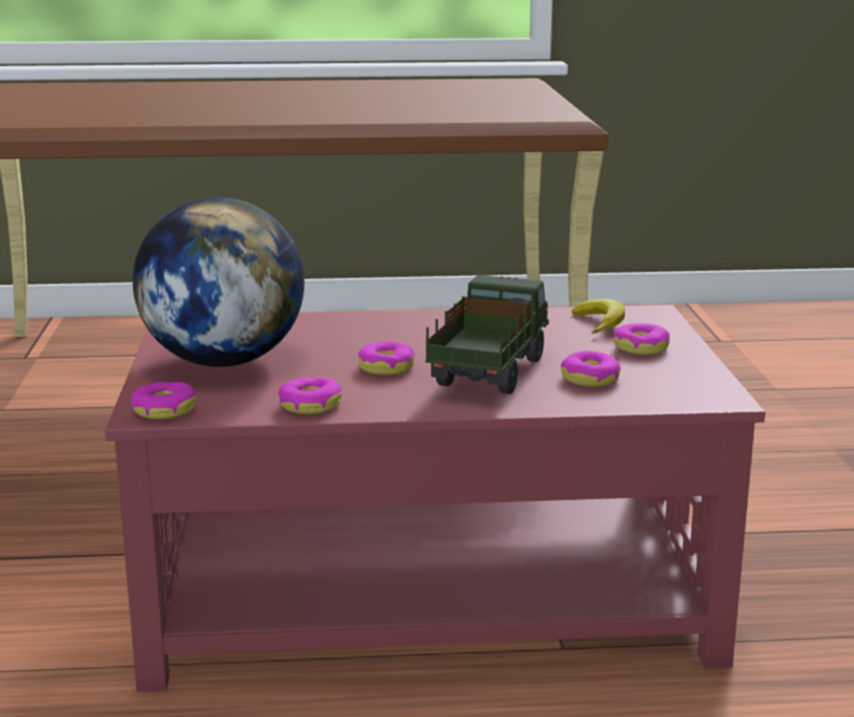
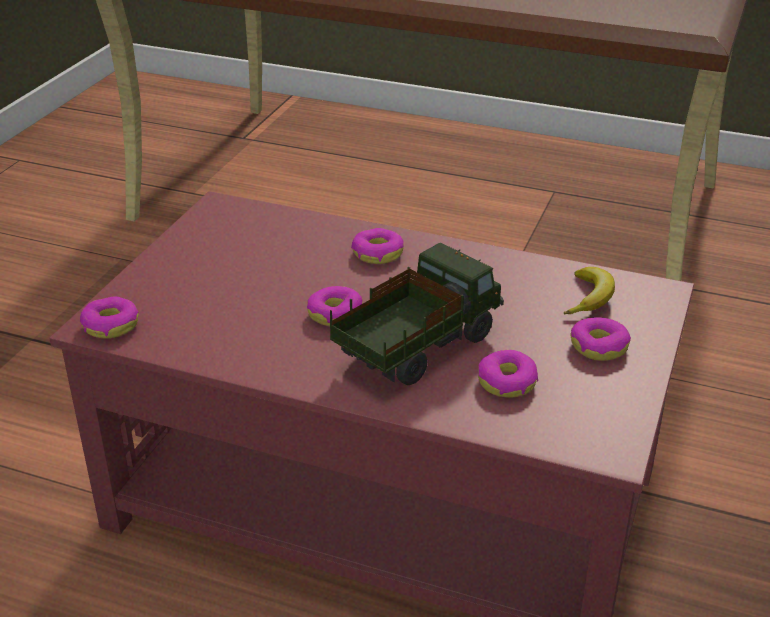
camera: 25 degrees right, 15 degrees up
globe [133,197,304,367] -> none
donut [278,377,342,414] -> donut moved to [351,228,404,264]

